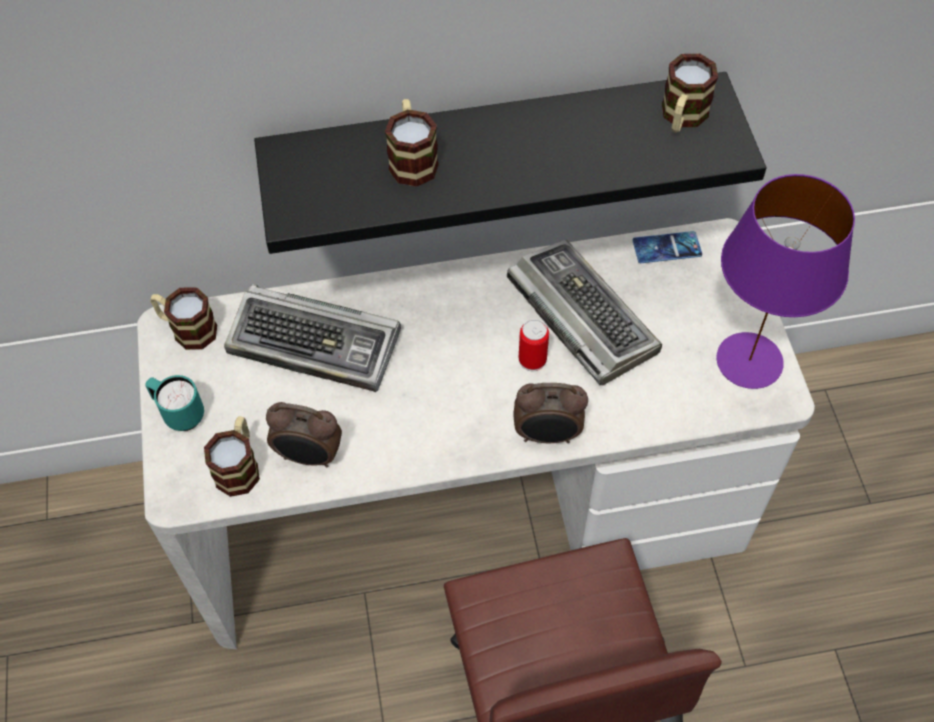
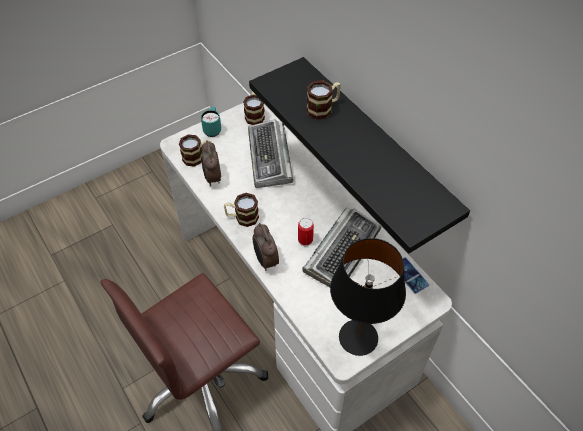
camera: 65 degrees right, 5 degrees down
mug [662,54,718,133] -> mug moved to [224,193,259,227]
purple table lamp [716,174,855,389] -> black table lamp [330,238,406,356]

